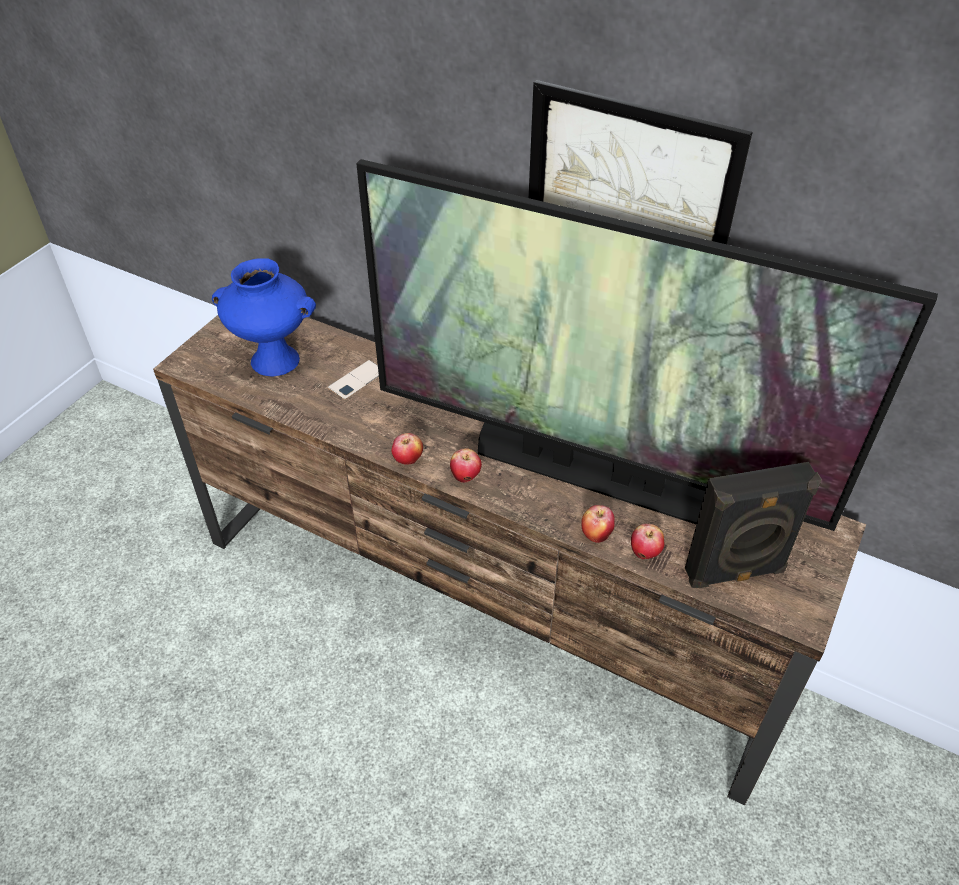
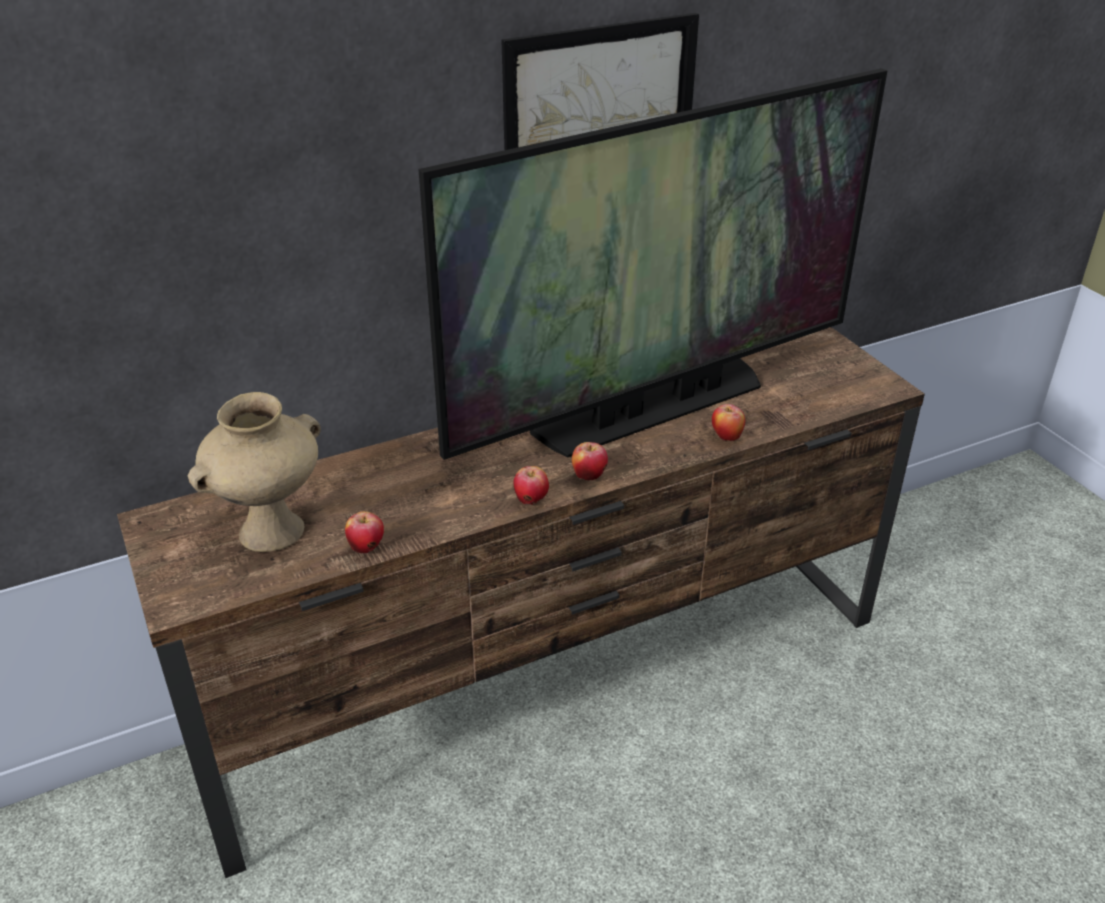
camera: 55 degrees left, 10 degrees down
blue vase [212,258,316,377] -> beige vase [188,392,321,552]
phone [328,360,379,400] -> none
apple [631,524,665,559] -> apple moved to [345,511,384,554]
black speaker [685,462,822,588] -> none

